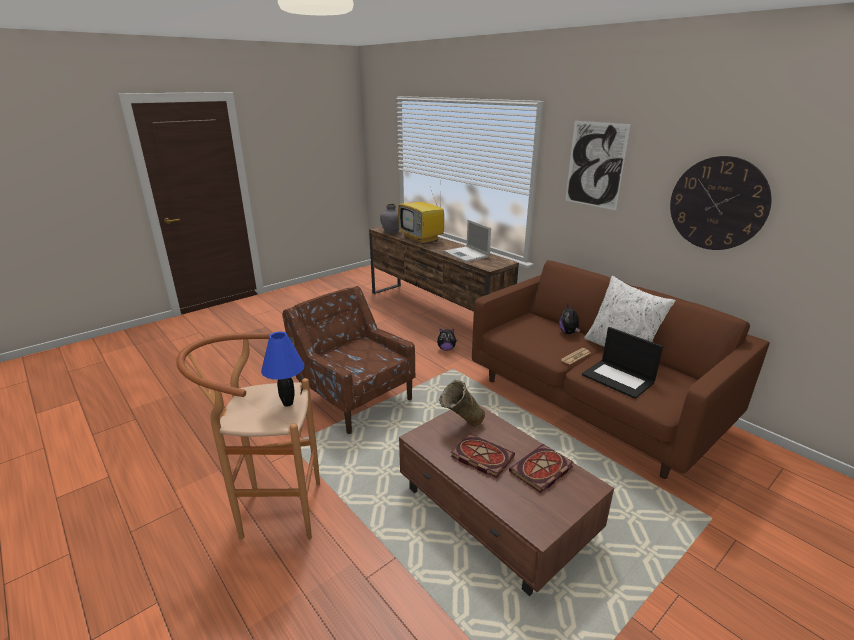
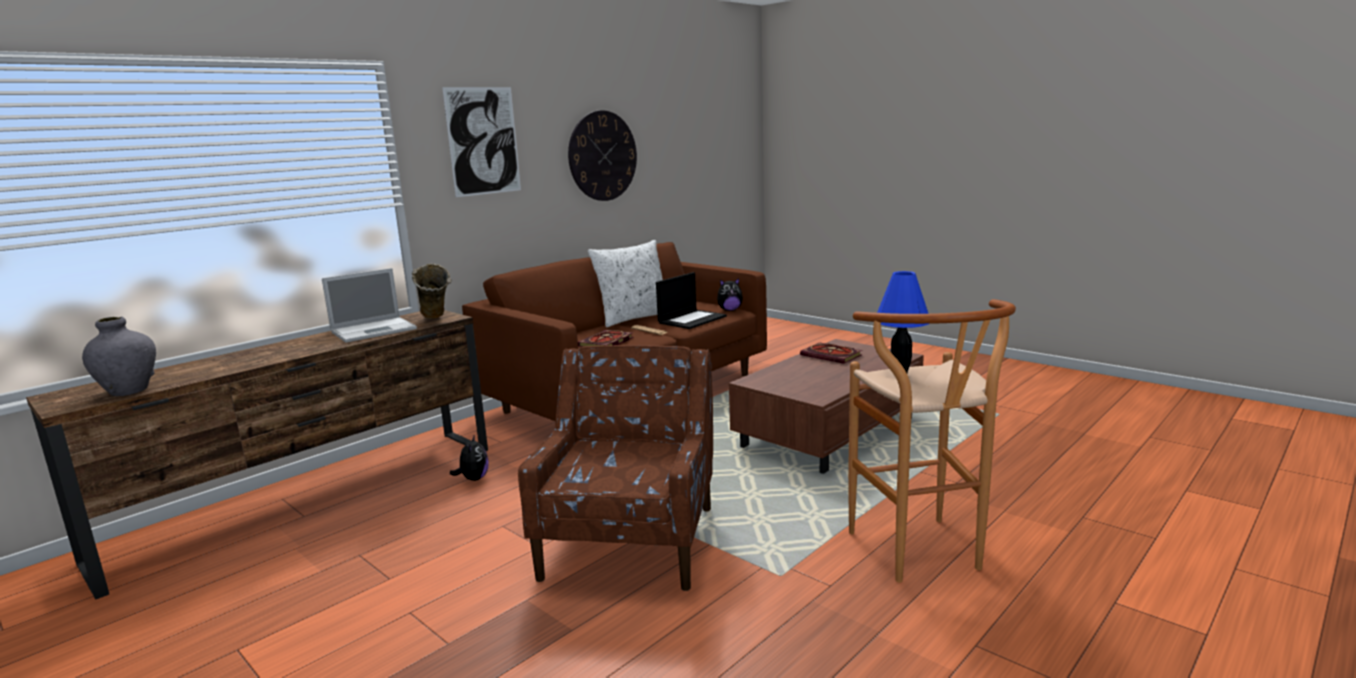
camera: 95 degrees left, 10 degrees down
brown armchair [282,286,415,434] -> brown armchair turned 150 degrees clockwise [518,345,713,591]
television [398,187,444,244] -> none
beige vase [439,379,485,427] -> beige vase moved to [412,263,451,319]
book [451,433,515,478] -> book moved to [578,330,634,347]
plush toy [559,303,580,334] -> plush toy moved to [717,278,743,311]

